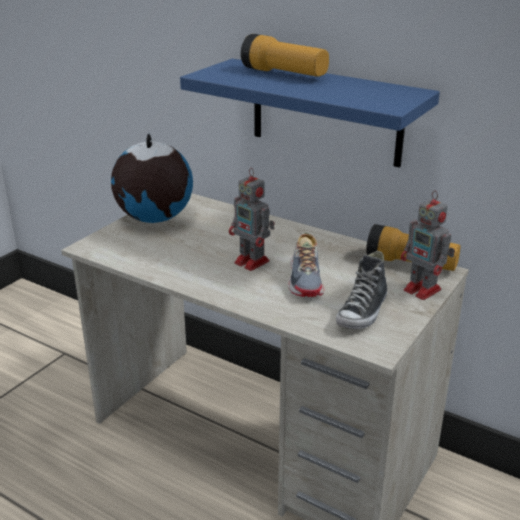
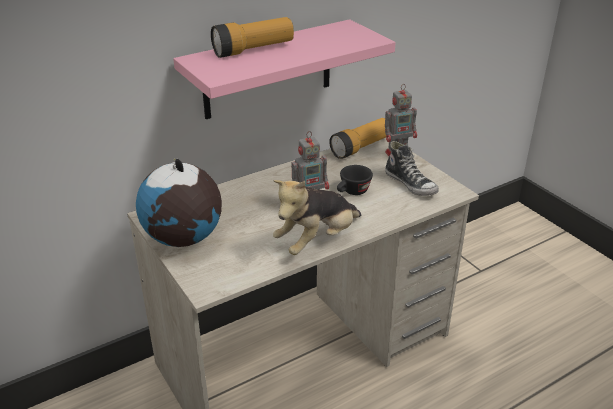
camera: 65 degrees left, 5 degrees up
blue shelf [180,59,440,168] -> pink shelf [173,19,396,119]
shoe [288,232,324,297] -> black cup [337,165,373,195]
none -> plush toy [273,180,361,255]

